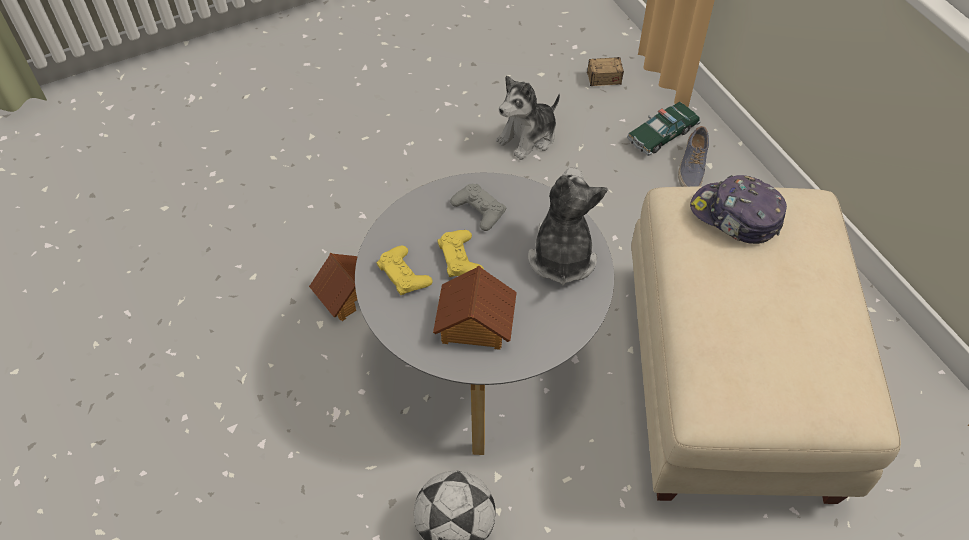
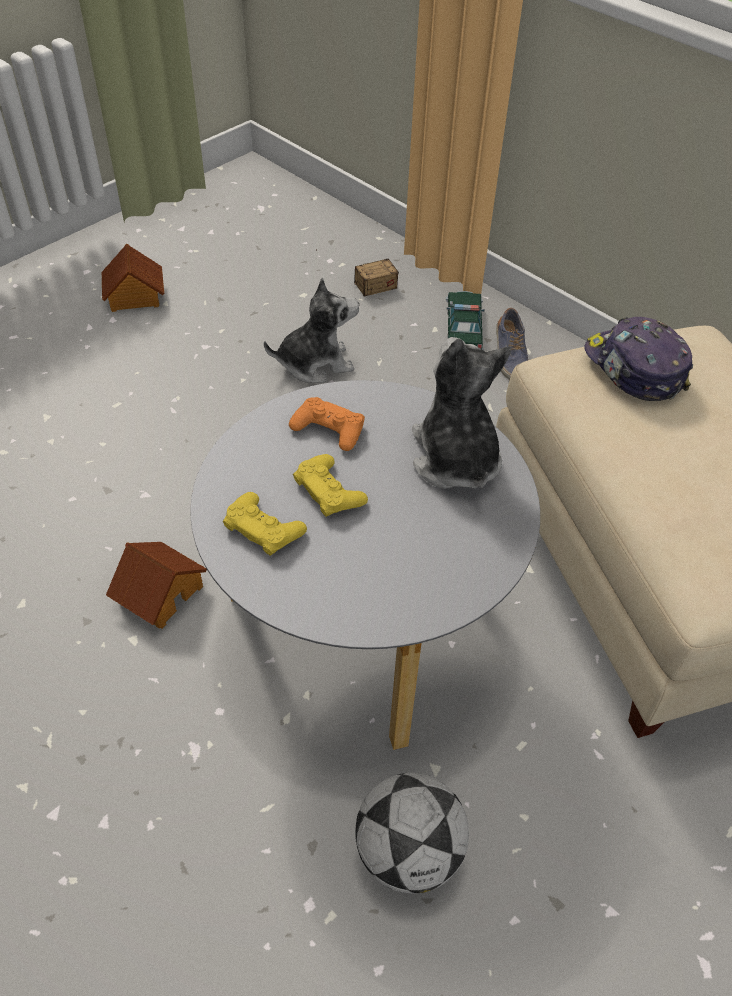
camera: 20 degrees left, 5 degrees down
toy house [433,266,517,350] -> toy house moved to [102,243,164,312]
grey game controller [450,184,507,231] -> orange game controller [289,397,365,451]
plush toy [496,76,560,160] -> plush toy turned 135 degrees counterclockwise [264,278,359,383]
toy car [627,102,701,156] -> toy car turned 150 degrees clockwise [446,291,485,351]
cap [690,175,787,244] -> cap turned 45 degrees clockwise [585,317,693,401]

